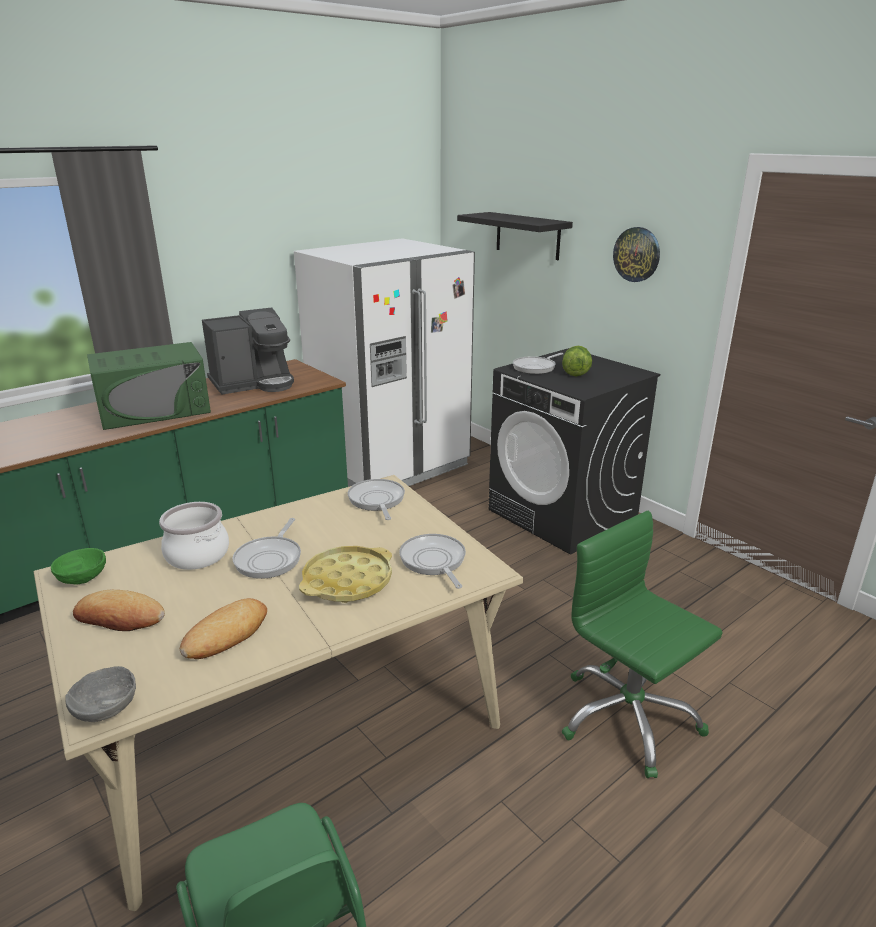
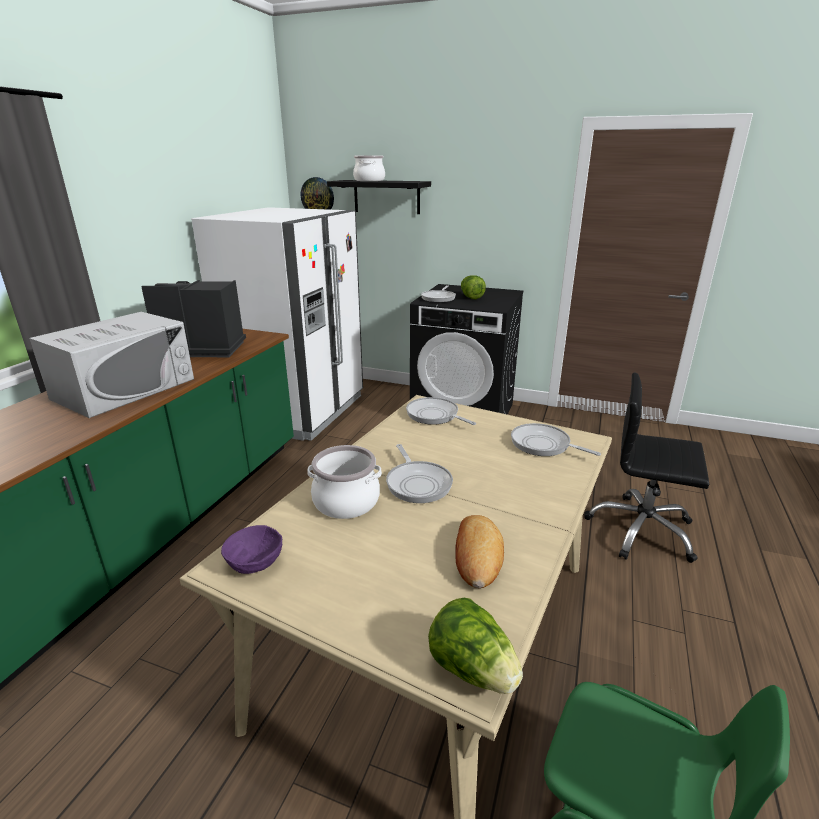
camera: 30 degrees left, 0 degrees up
green bowl [51,548,106,584] -> purple bowl [221,525,282,574]
grey bowl [65,666,136,722] -> lettuce [428,598,523,694]
bread [73,590,165,631] -> none
green microwave [87,342,211,430] -> white microwave [29,312,194,418]
coffee machine [202,308,294,394] -> coffee machine turned 120 degrees counterclockwise [141,280,246,357]
yellow tray [299,546,392,603] -> none
green office chair [561,511,723,778] -> black office chair [584,373,709,563]
wall clock [613,227,660,282] -> wall clock moved to [301,177,334,210]
none -> cooking pot [353,156,385,181]

